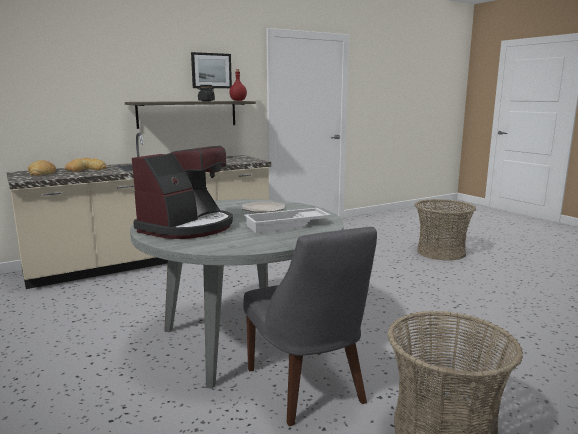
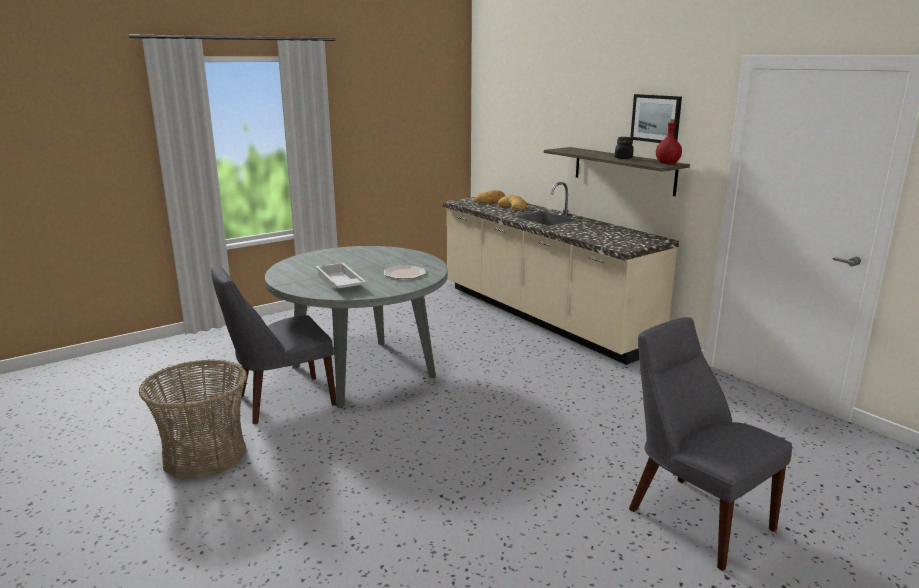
camera: 85 degrees right, 5 degrees up
coffee machine [132,146,233,239] -> none
basket [415,199,476,261] -> grey chair [629,317,792,571]

